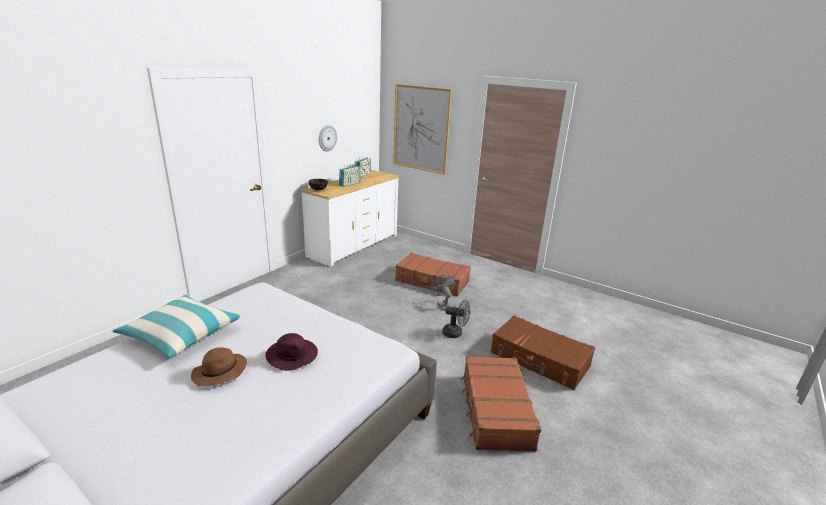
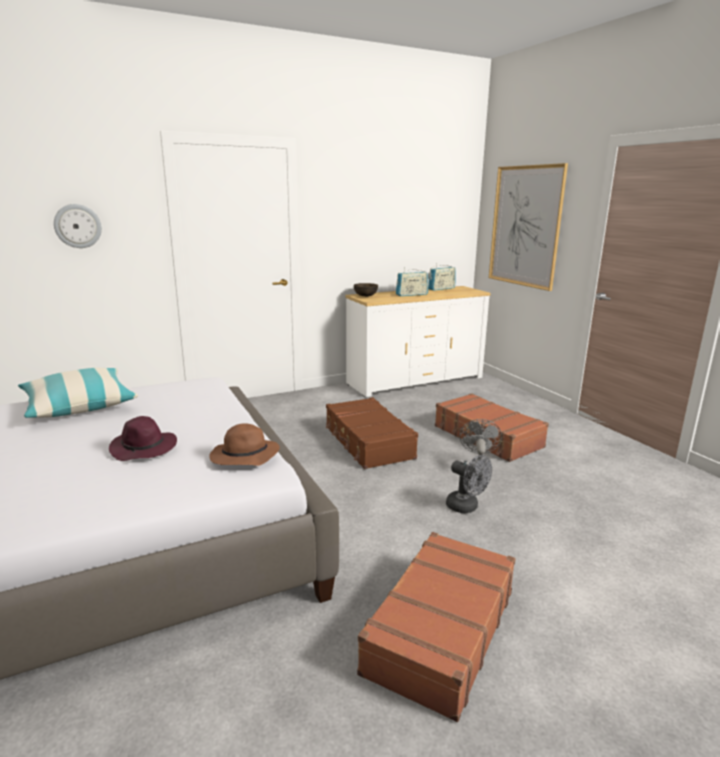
camera: 30 degrees right, 5 degrees down
brown hat [191,347,247,386] -> brown hat moved to [209,423,280,466]
wall clock [319,125,337,151] -> wall clock moved to [54,204,102,248]
brown suitcase [490,315,595,390] -> brown suitcase moved to [326,397,418,469]

